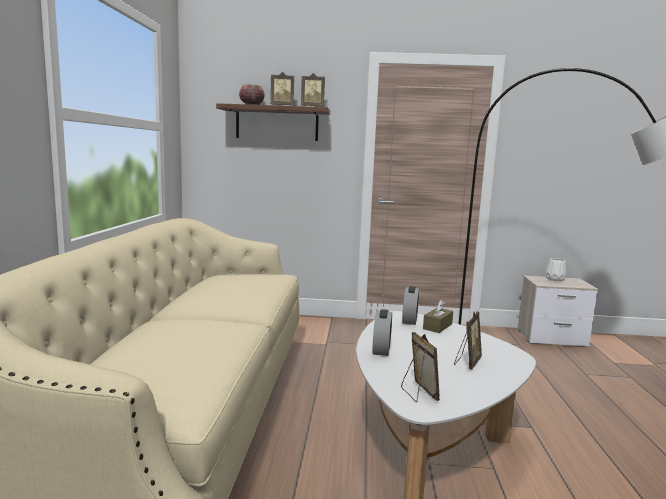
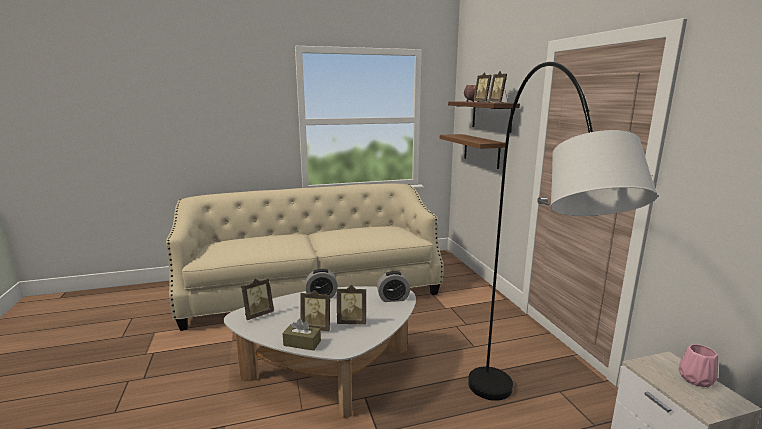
camera: 70 degrees right, 5 degrees up
brown tissue box [423,300,453,333] -> brown tissue box moved to [283,319,321,351]
white vase [546,258,567,281] -> pink vase [679,344,718,387]
none -> picture frame [337,285,366,325]
none -> brown shelf [440,134,505,169]

